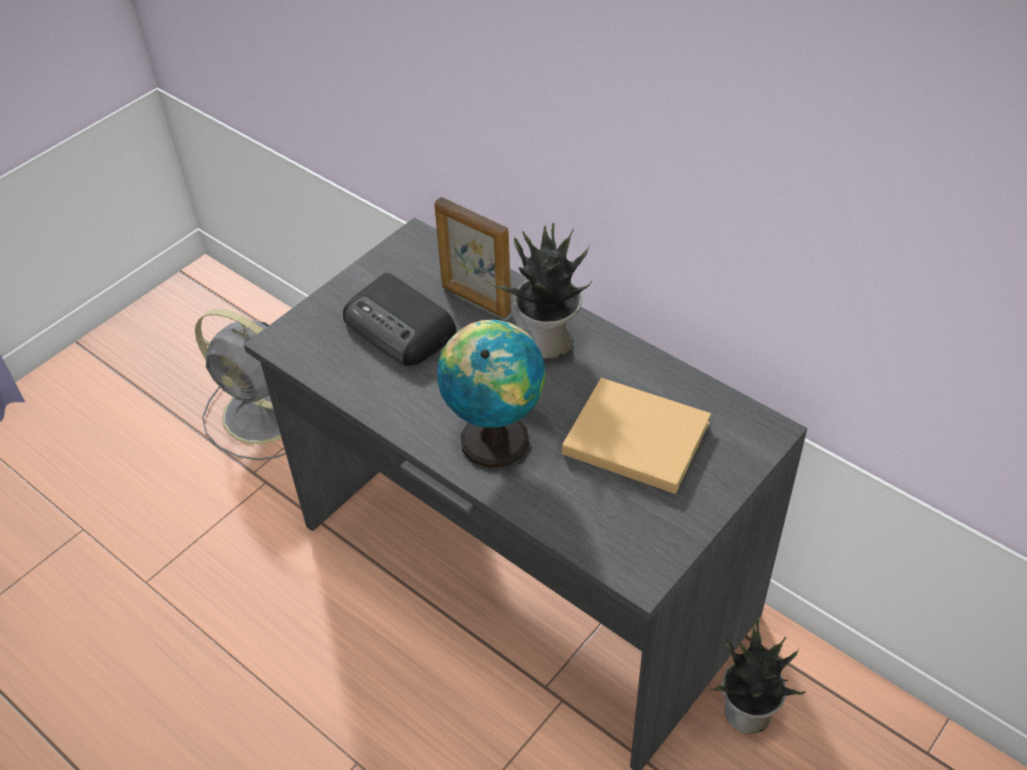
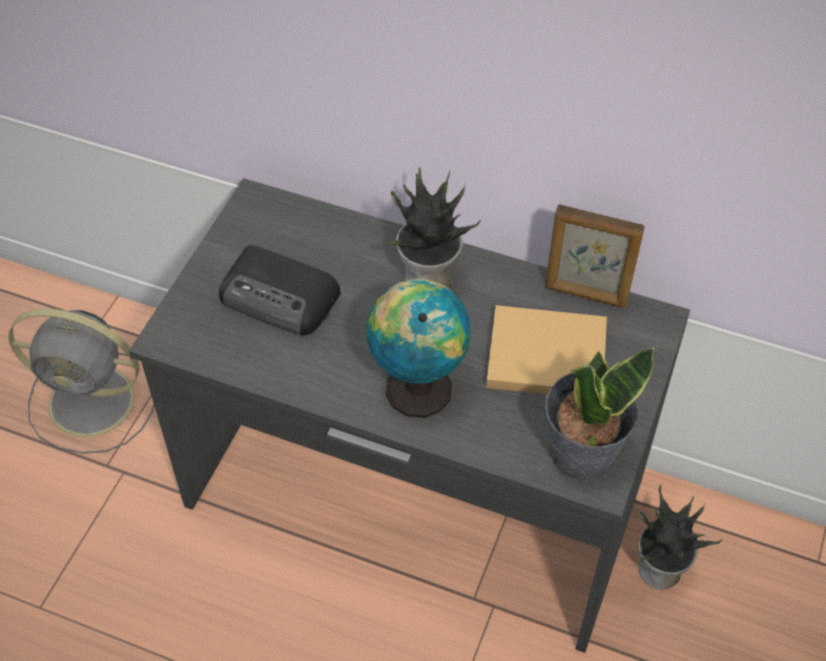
camera: 20 degrees left, 5 degrees up
picture frame [434,197,511,318] -> picture frame moved to [545,204,645,308]
none -> potted plant [545,347,655,482]

